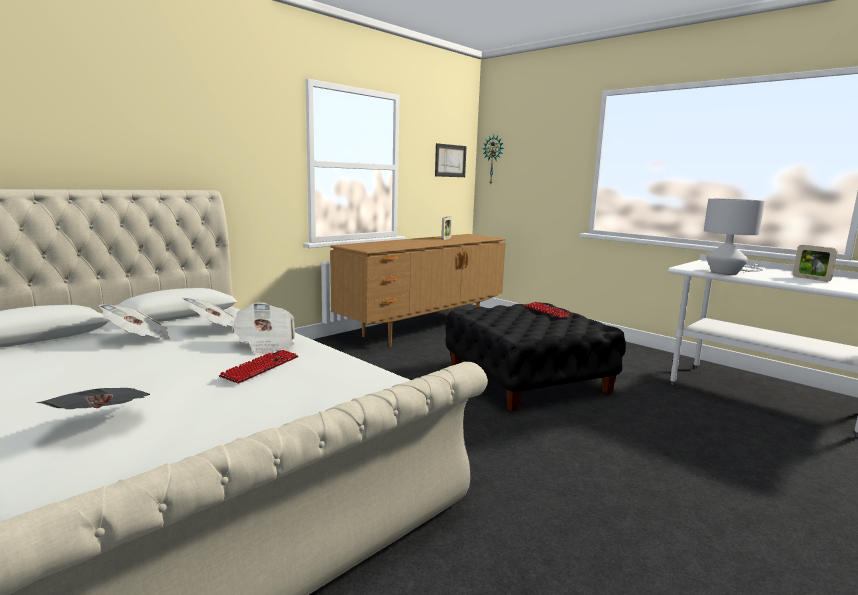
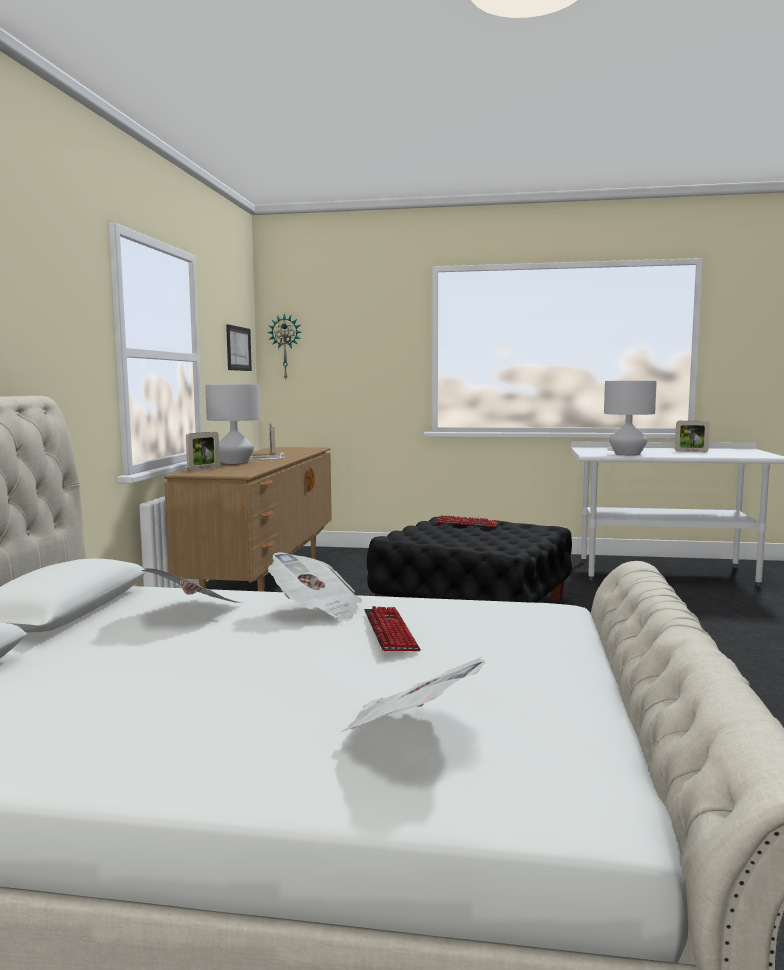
camera: 35 degrees left, 5 degrees down
newspaper [99,304,170,340] -> none
none -> picture frame [186,432,220,471]
none -> grey table lamp [205,384,284,464]

